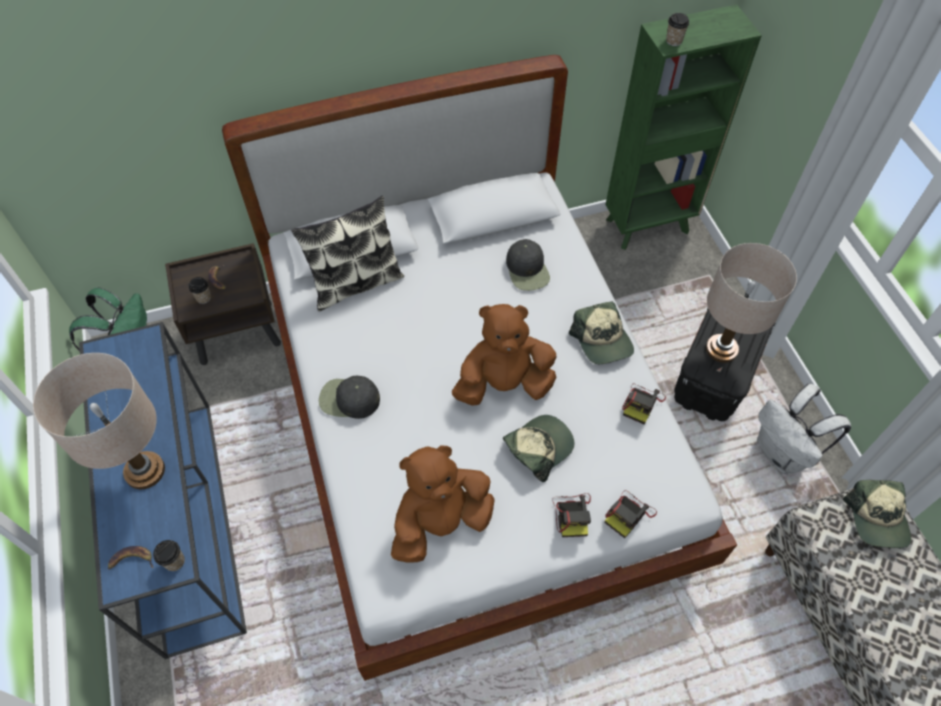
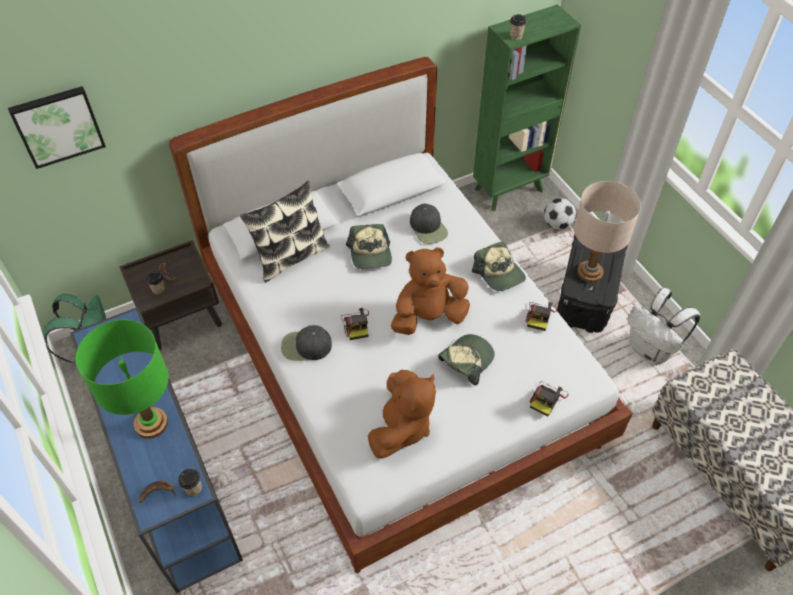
camera: 10 degrees left, 5 degrees down
beige table lamp [33,353,165,489] -> green table lamp [76,320,169,439]
brown plush toy [391,445,495,562] -> brown plush toy turned 150 degrees clockwise [368,370,436,459]
camera [552,493,591,537] -> camera moved to [341,308,369,340]
cap [843,480,911,548] -> cap moved to [346,224,392,269]
none -> picture [8,86,106,169]
none -> football [544,198,576,230]

